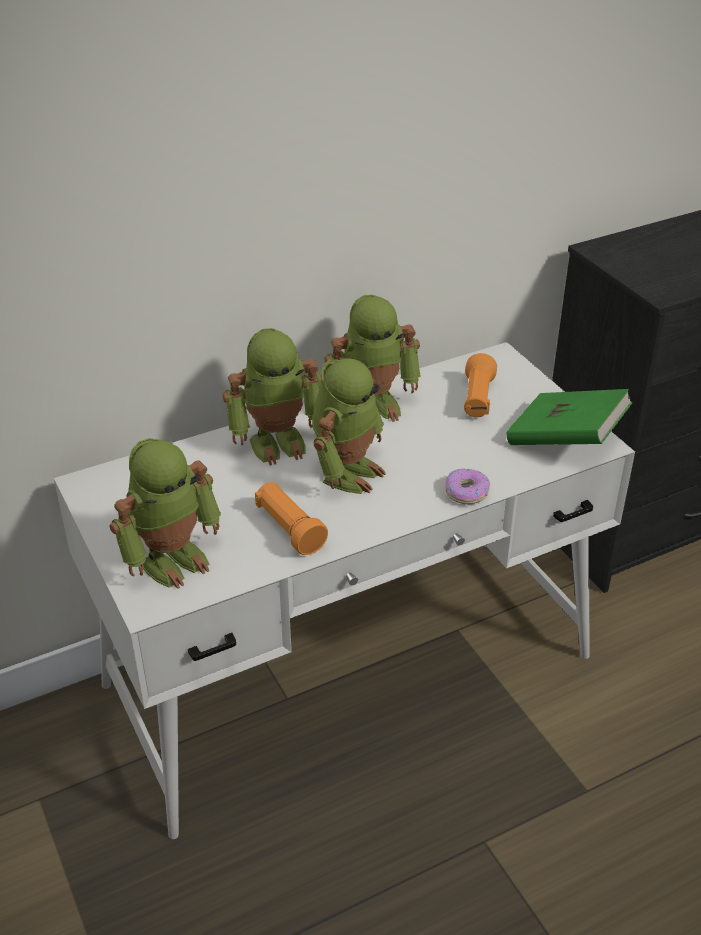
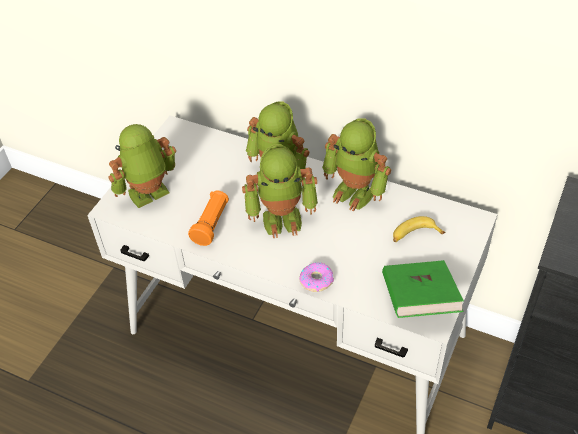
camera: 55 degrees right, 10 degrees up
toy robot [109,438,221,589] -> toy robot turned 135 degrees clockwise [108,124,176,208]
orange flashlight [464,353,497,417] -> banana [393,216,445,242]

